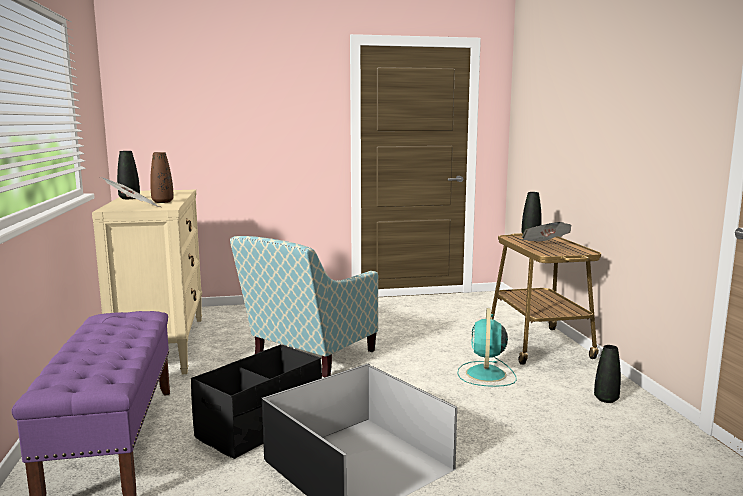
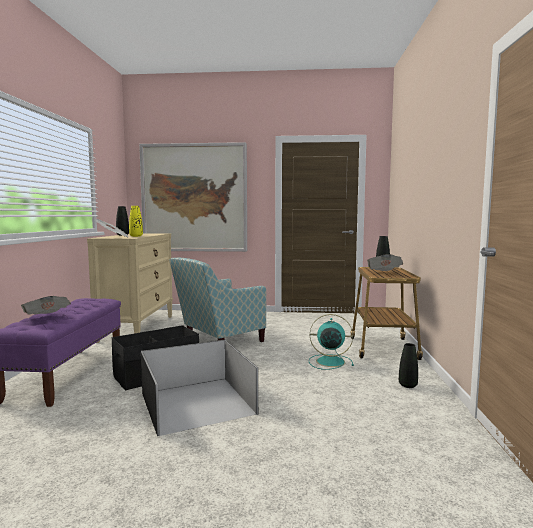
camera: 15 degrees right, 5 degrees down
brown vase [150,152,174,203] -> yellow vase [129,206,143,237]
turquoise fan [457,308,517,387] -> turquoise fan turned 75 degrees clockwise [309,314,354,370]
none -> newspaper [21,296,71,314]
none -> picture [139,142,247,252]

